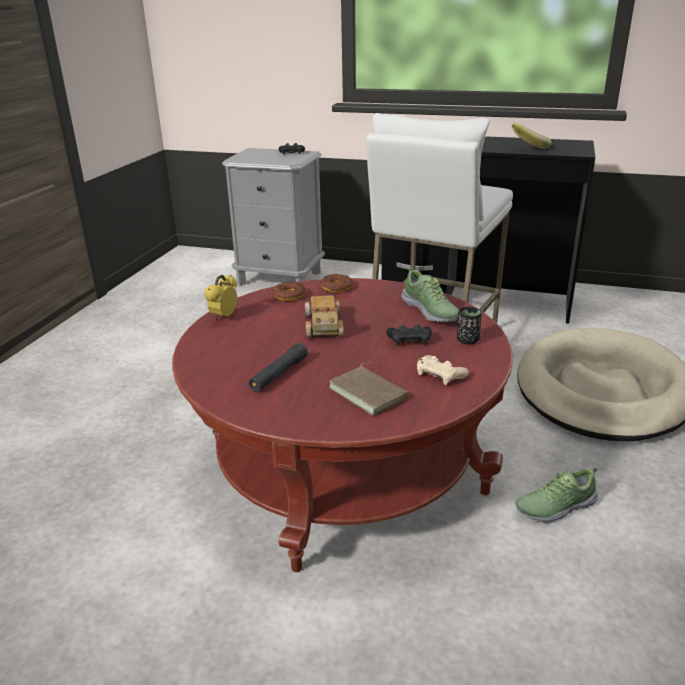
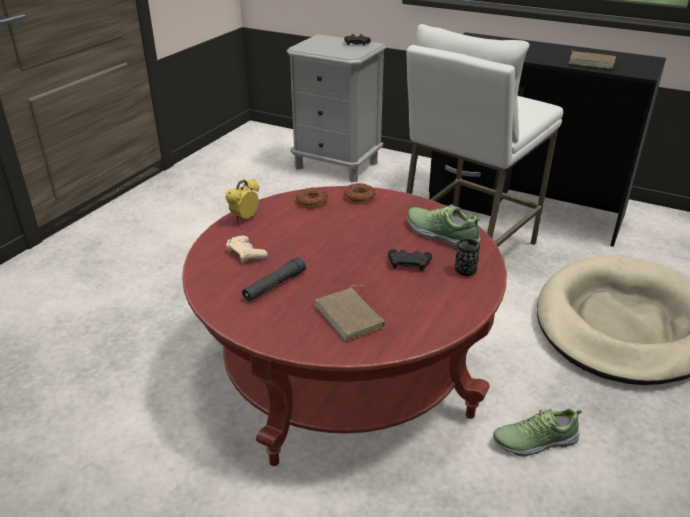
camera: 10 degrees right, 5 degrees up
toy car [304,295,344,338] -> none
shoe [401,267,459,322] -> shoe turned 150 degrees clockwise [408,204,481,248]
beige game controller [417,355,469,385] -> beige game controller moved to [226,236,268,263]
banana [512,123,552,149] -> brown book [568,49,616,69]

